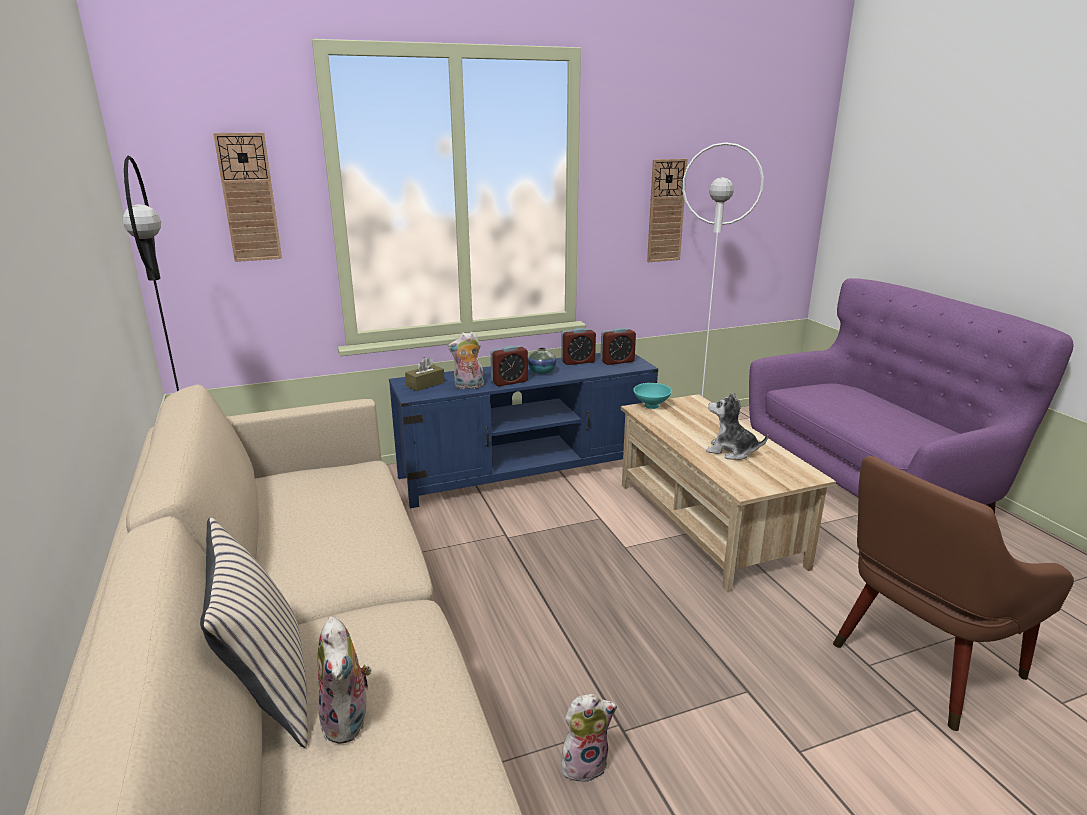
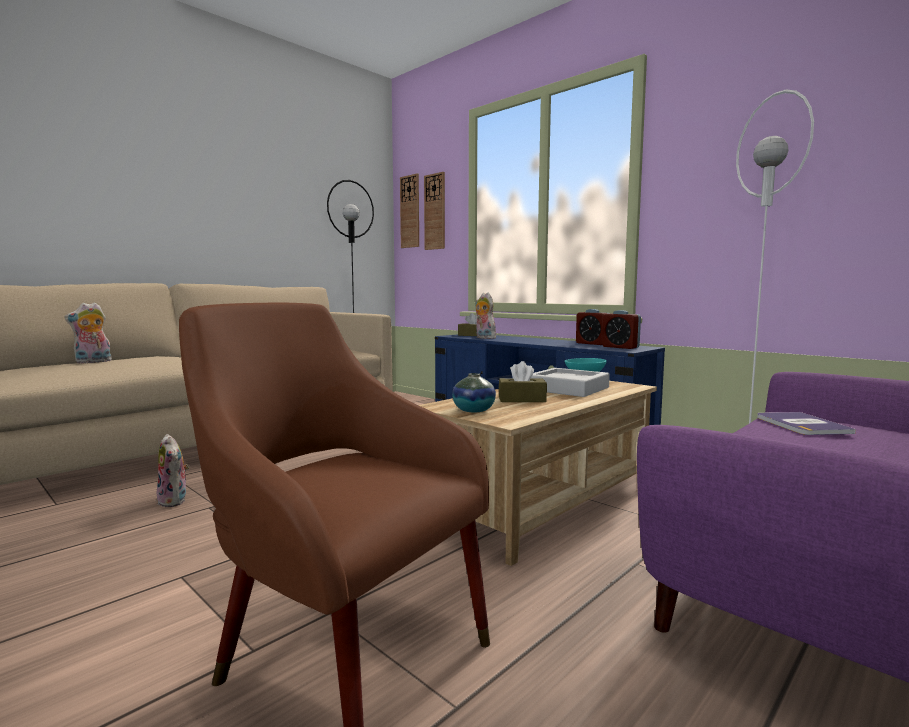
camera: 65 degrees right, 15 degrees down
beige pillow [200,517,308,748] -> none
alarm clock [490,345,528,386] -> none
vase [528,348,557,374] -> vase moved to [452,373,496,412]
wall clock [647,159,688,262] -> wall clock moved to [400,173,419,248]
plush toy [706,393,768,460] -> brown tissue box [499,361,547,402]
none -> grey tray [531,368,610,397]
none -> book [757,412,856,435]

